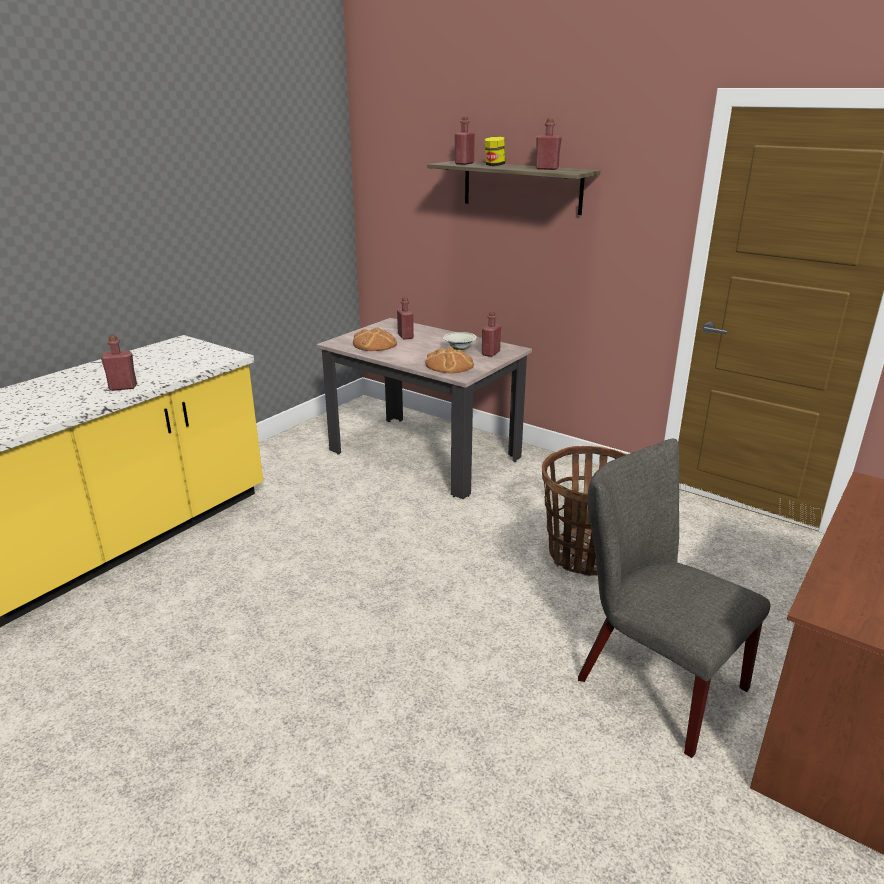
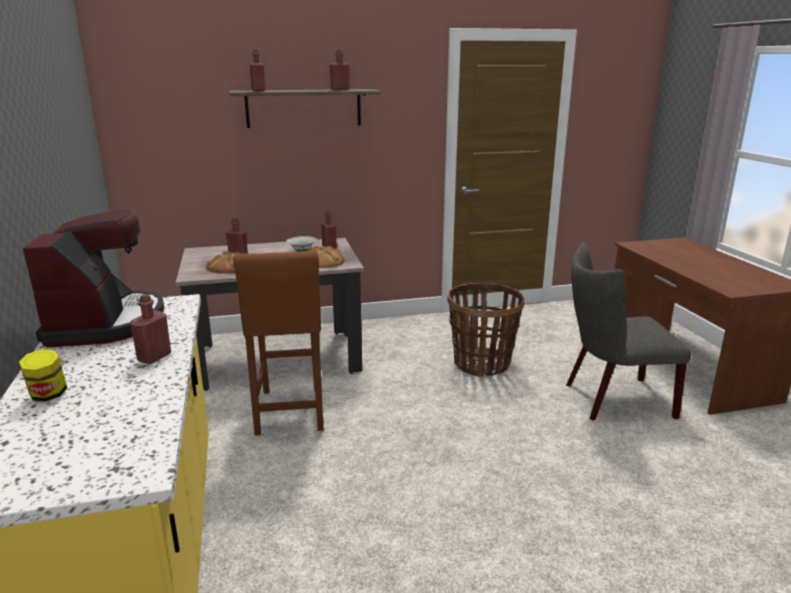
camera: 50 degrees left, 5 degrees down
jar [485,137,505,166] -> jar moved to [19,349,67,402]
none -> coffee machine [23,210,164,348]
none -> brown stool [233,251,323,436]

